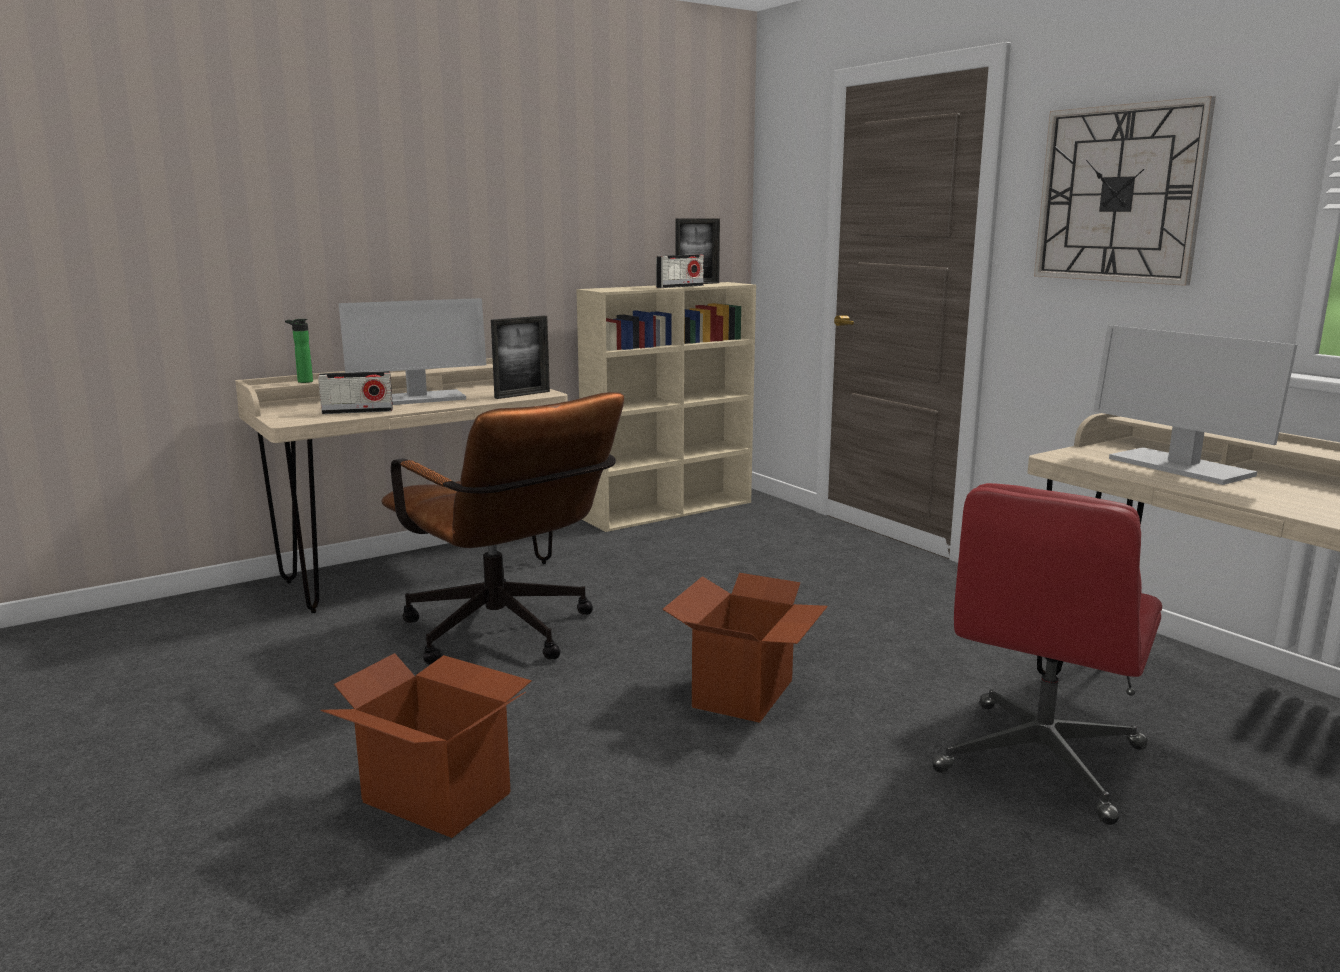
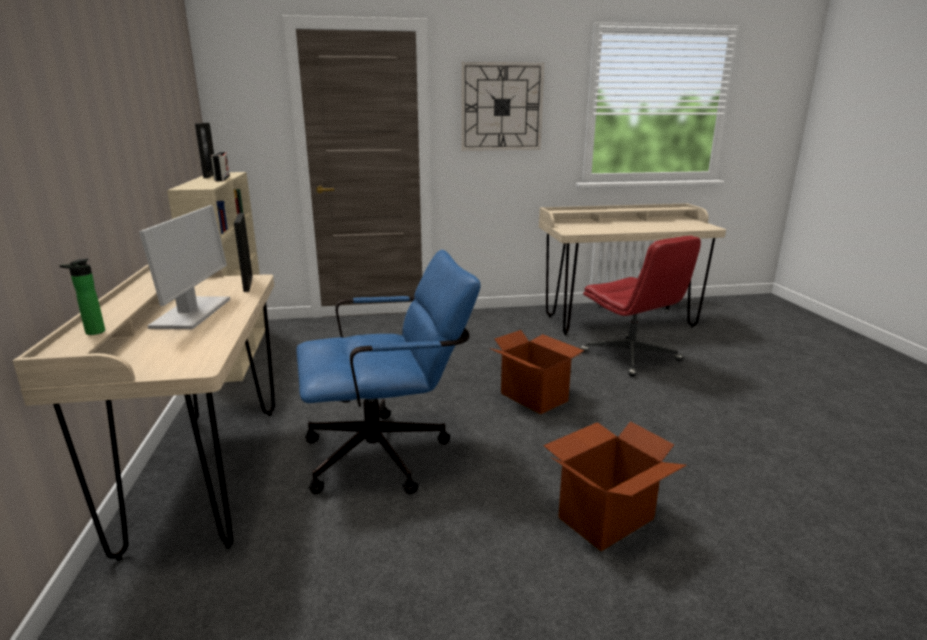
camera: 65 degrees left, 5 degrees up
radio [318,371,393,414] -> none
brown office chair [381,392,624,665] -> blue office chair [296,250,481,495]
monitor [1093,325,1297,485] -> none

